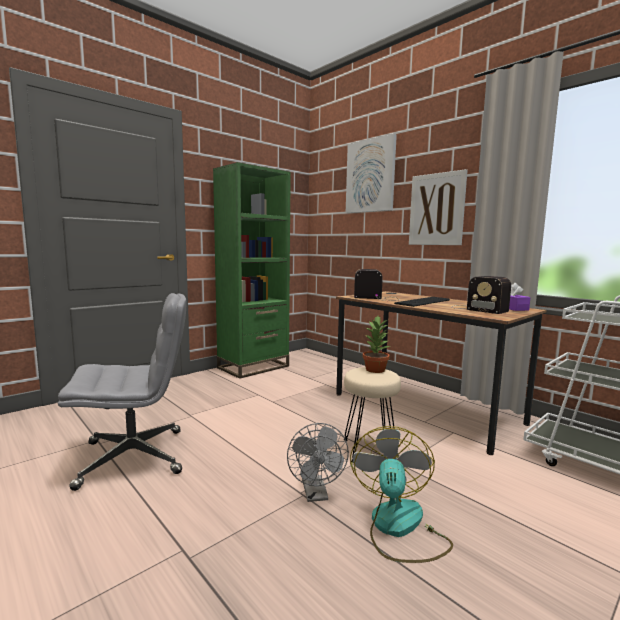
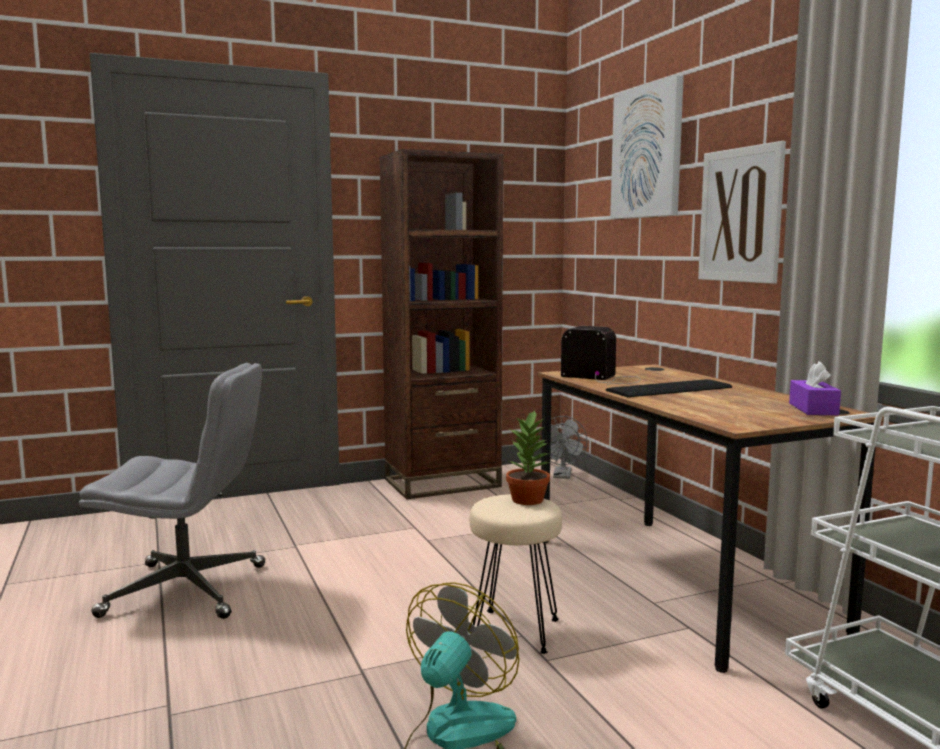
camera: 20 degrees right, 0 degrees up
green bookcase [213,162,291,379] -> brown bookcase [380,149,504,499]
grey fan [287,423,349,502] -> grey fan moved to [538,416,588,479]
radio [451,276,511,314] -> none

